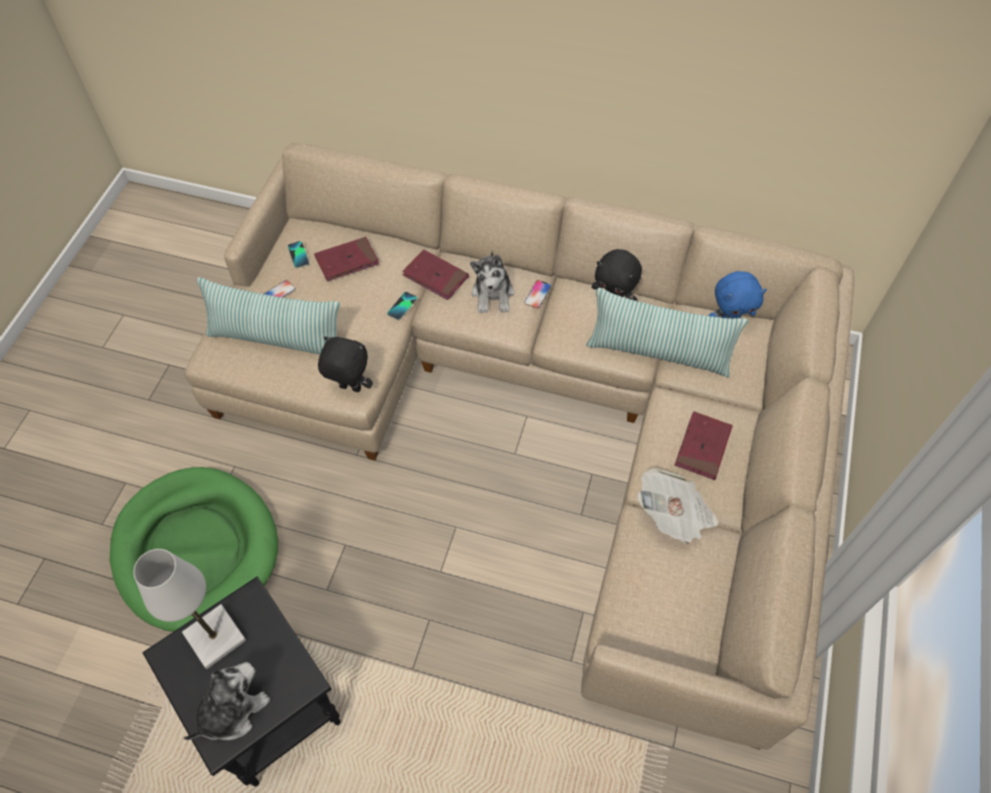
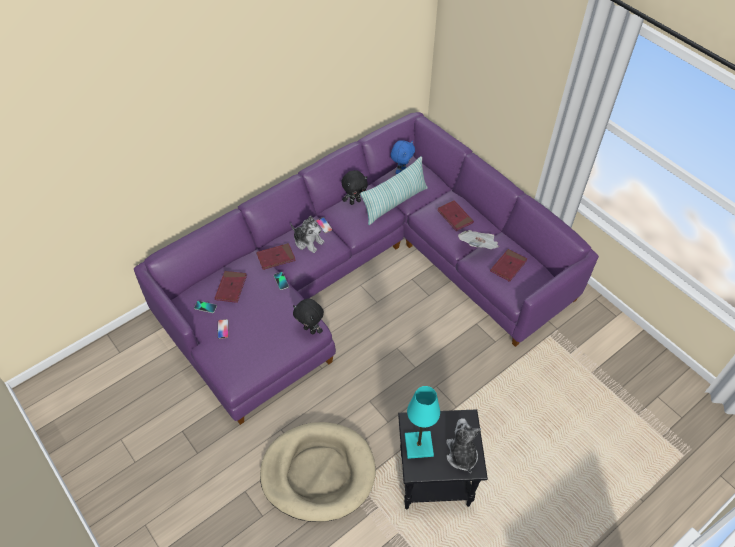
camera: 55 degrees left, 5 degrees down
green dog bed [110,467,278,632] -> beige dog bed [260,422,376,522]
white table lamp [133,549,246,669] -> turquoise table lamp [405,386,440,459]
beige sofa [184,143,854,750] -> purple sofa [134,112,599,425]
pillow [197,277,340,354] -> none
black plush toy [318,336,373,392] -> black plush toy turned 105 degrees counterclockwise [293,299,324,334]
none -> red book [490,249,527,282]

